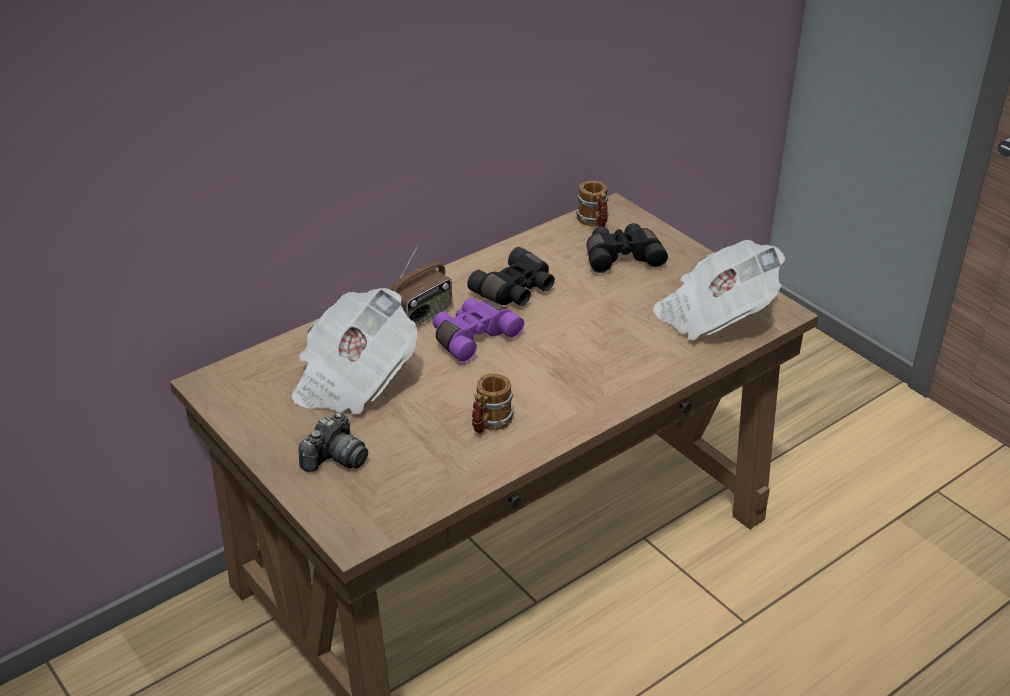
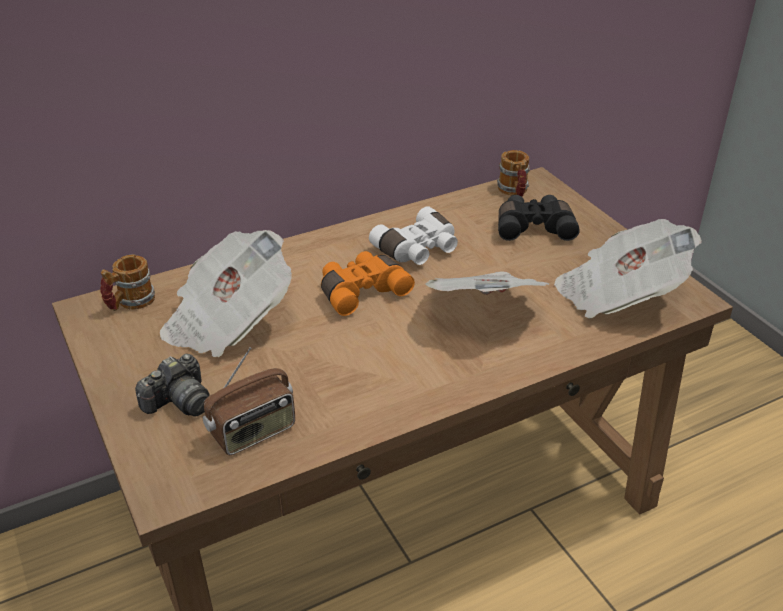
camera: 10 degrees right, 0 degrees up
radio [387,245,452,327] -> radio moved to [203,347,295,455]
purple binoculars [433,298,524,363] -> orange binoculars [321,251,415,316]
black binoculars [467,247,555,306] -> white binoculars [369,206,458,265]
mug [472,373,514,434] -> mug moved to [101,254,155,311]
none -> newspaper [425,272,550,295]

